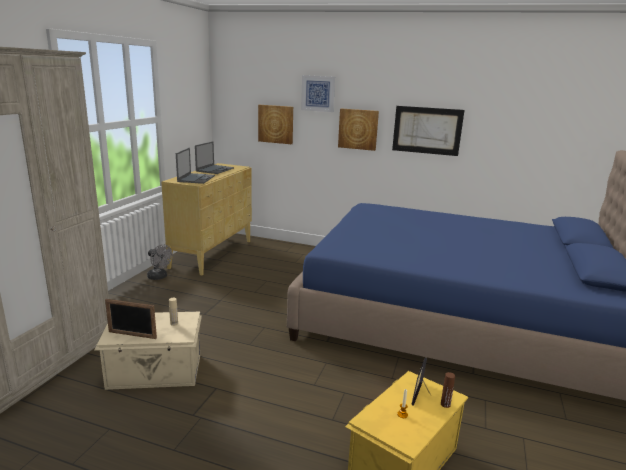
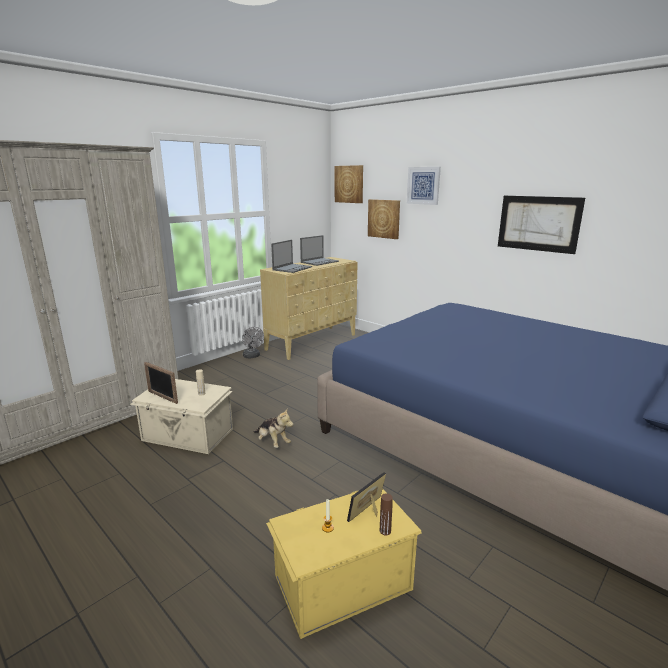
camera: 25 degrees right, 0 degrees up
picture [338,109,379,151] -> picture moved to [334,165,363,203]
none -> plush toy [254,410,294,448]

